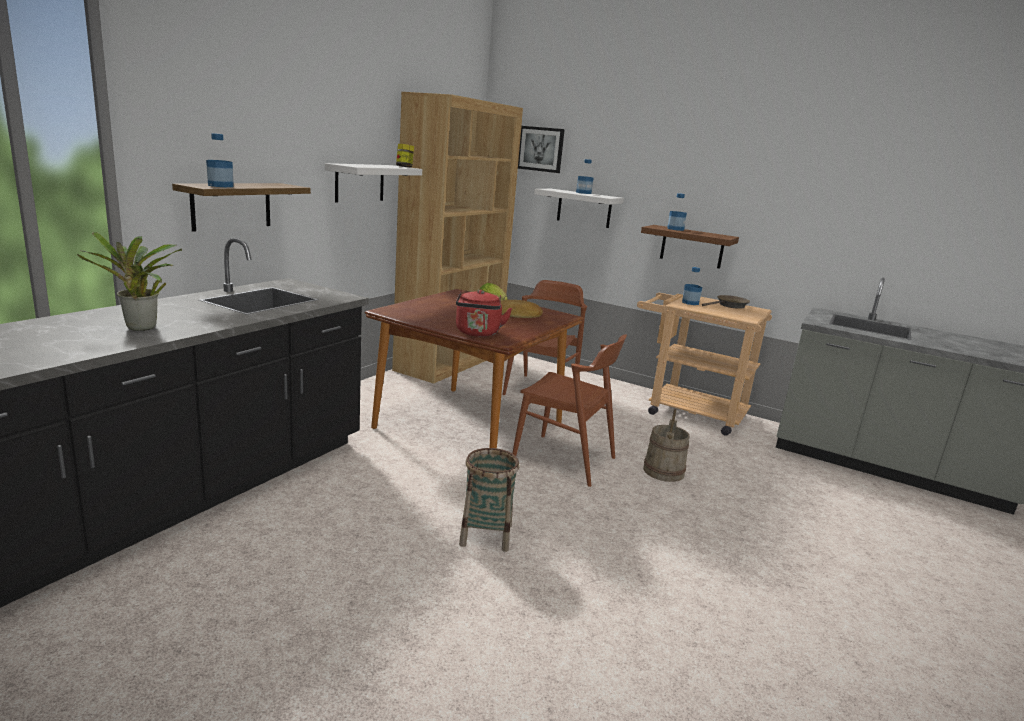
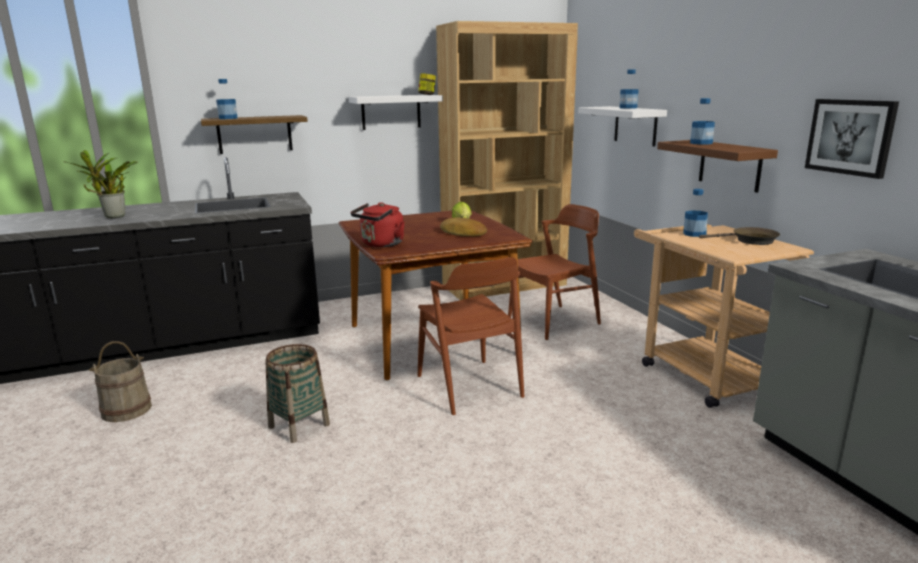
camera: 40 degrees right, 0 degrees up
picture [518,126,565,173] -> picture moved to [805,99,899,179]
beige bucket [643,409,690,482] -> beige bucket moved to [89,341,152,422]

